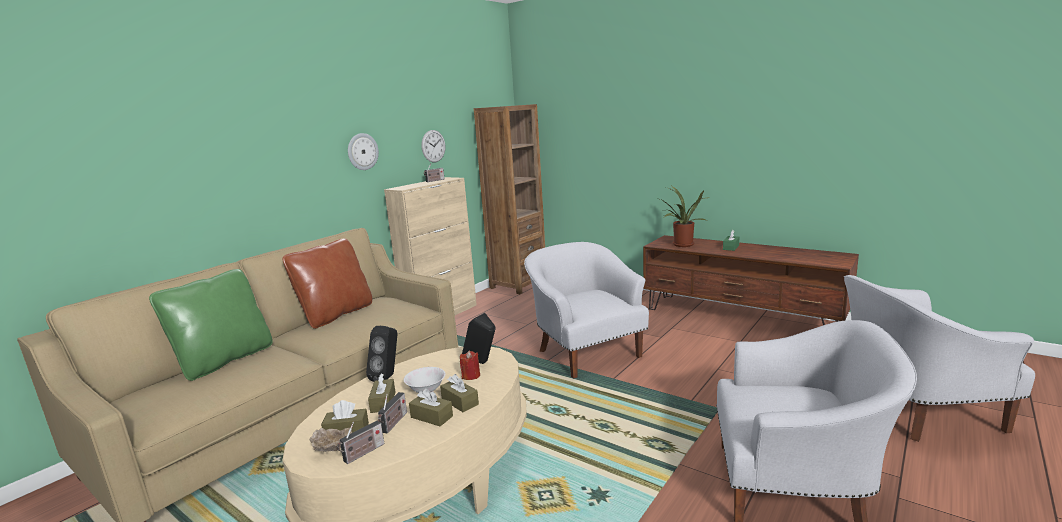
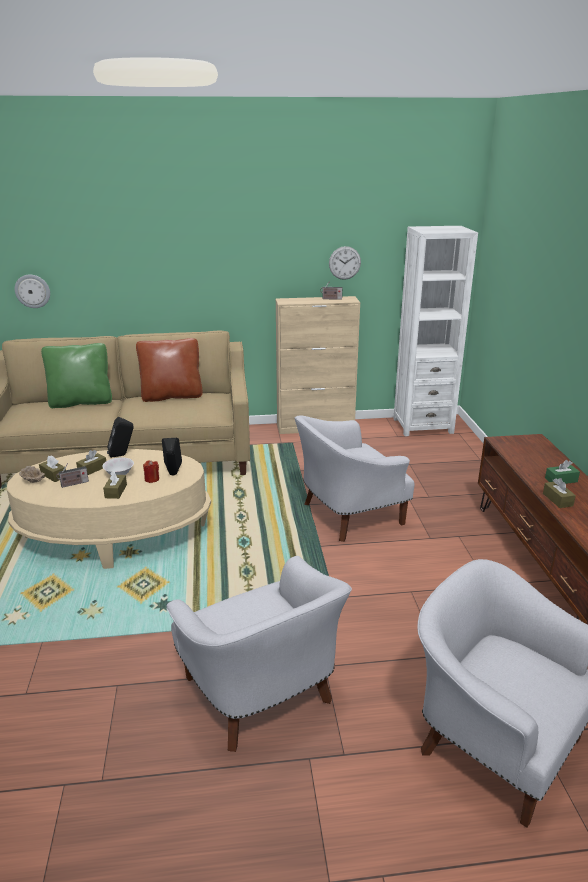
camera: 45 degrees right, 10 degrees up
radio [337,421,384,464] -> none
wall clock [348,133,379,170] -> wall clock moved to [15,275,50,308]
brown tissue box [409,388,453,426] -> brown tissue box moved to [543,478,576,508]
brown bookcase [474,104,545,294] -> white bookcase [393,226,478,436]
white armchair [524,242,649,379] -> white armchair turned 135 degrees counterclockwise [295,416,415,542]
potted plant [660,186,706,247] -> none

